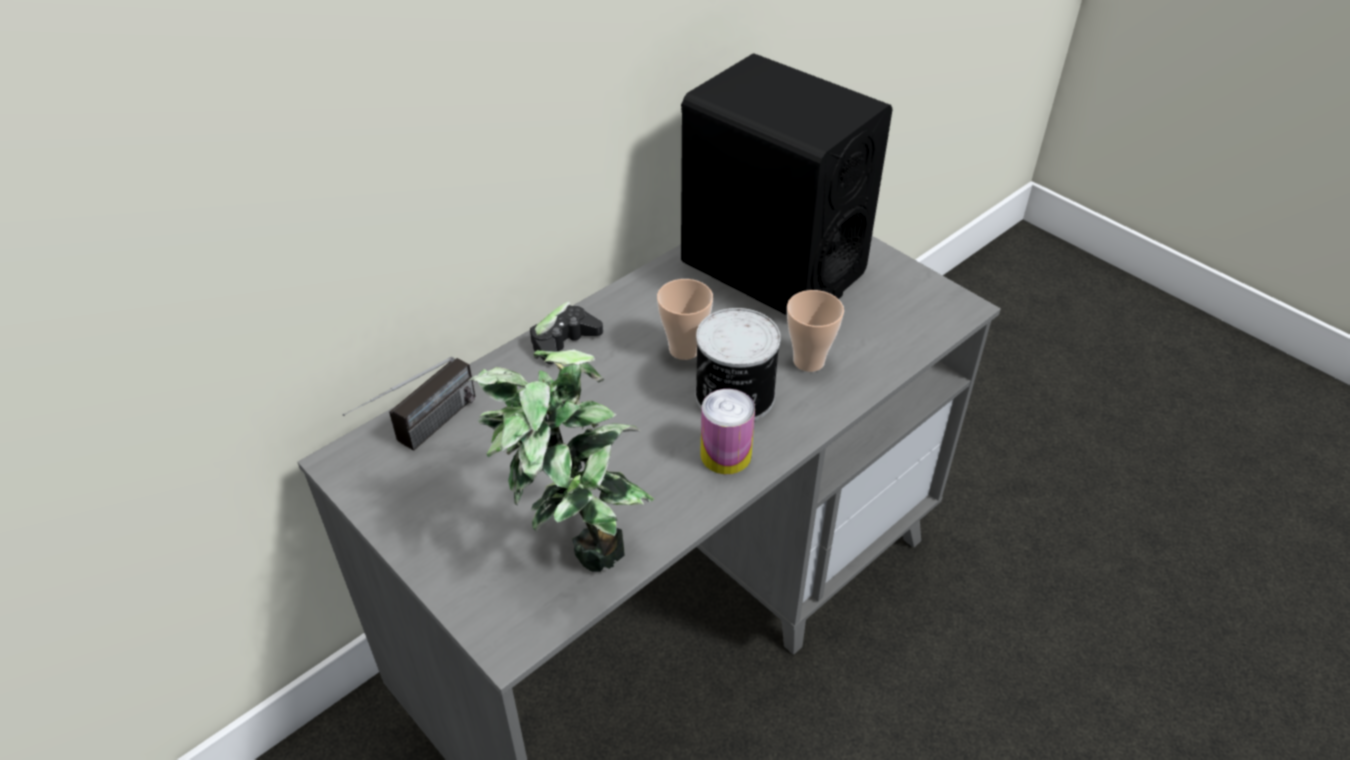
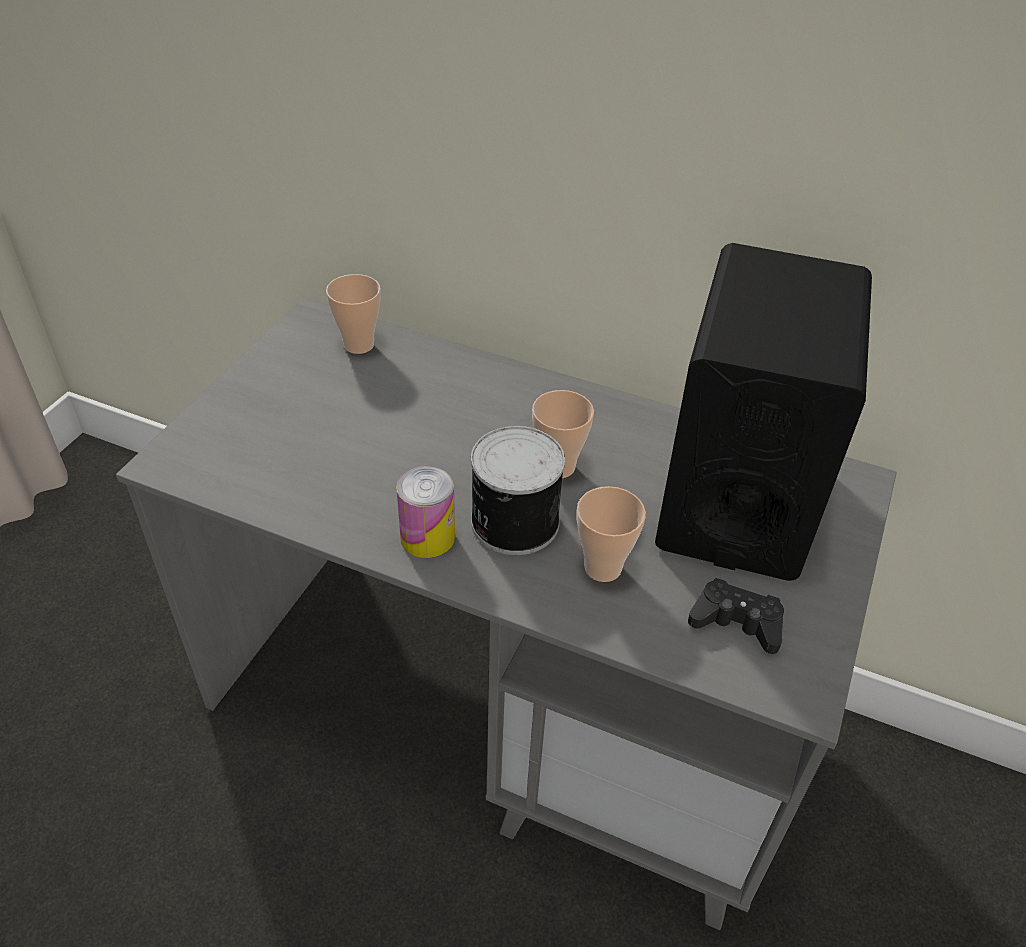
camera: 65 degrees right, 0 degrees up
radio [343,357,475,450] -> cup [326,274,381,354]
potted plant [469,301,654,572] -> none
black game controller [530,305,603,364] -> black game controller moved to [688,578,784,654]

